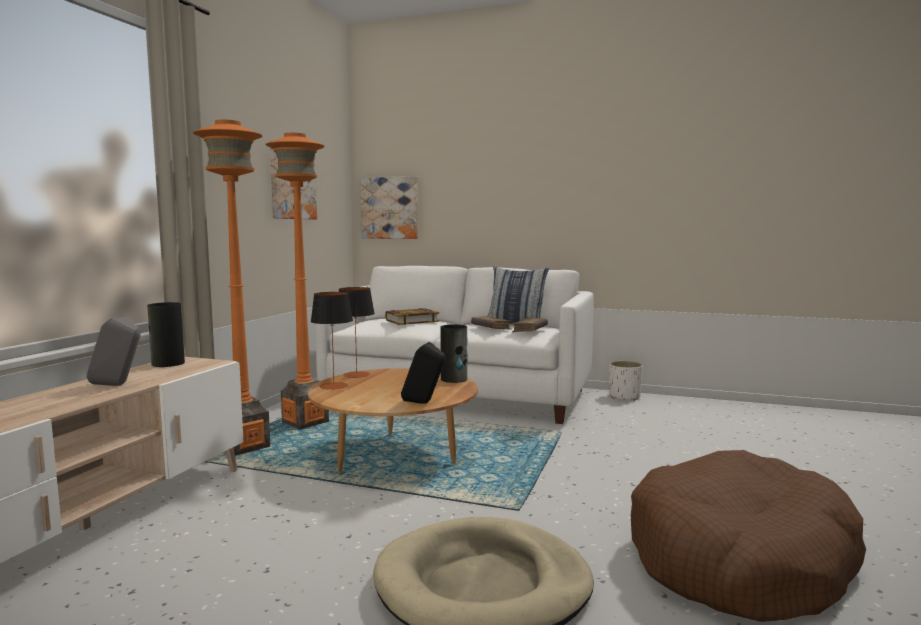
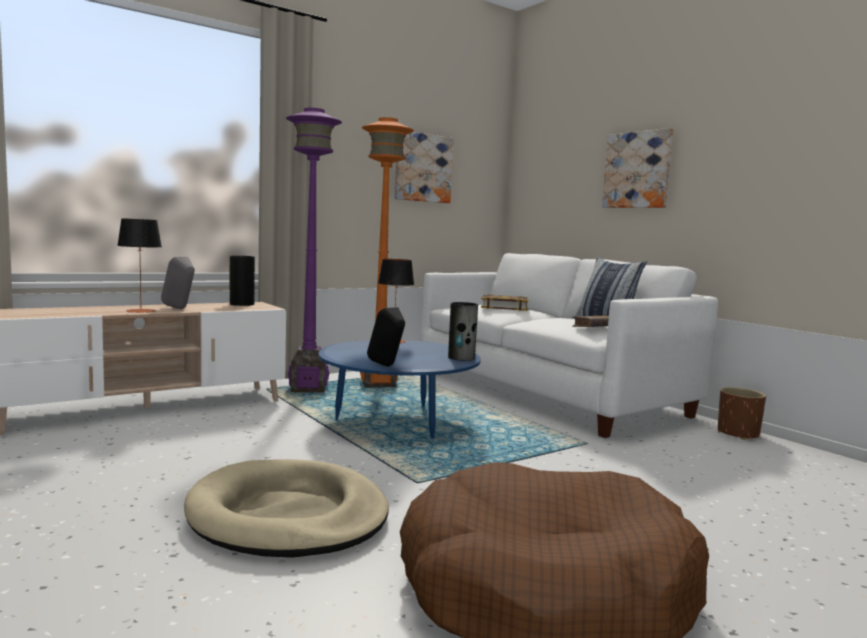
camera: 35 degrees right, 0 degrees up
orange floor lamp [193,120,270,456] -> purple floor lamp [286,108,342,392]
brown coffee table [308,368,478,473] -> blue coffee table [318,340,481,438]
table lamp [311,292,353,390] -> table lamp moved to [117,218,162,313]
picture [360,176,418,239] -> picture moved to [602,128,673,208]
brown book [471,317,511,330] -> none
white planter [609,361,643,401] -> brown planter [718,387,766,440]

